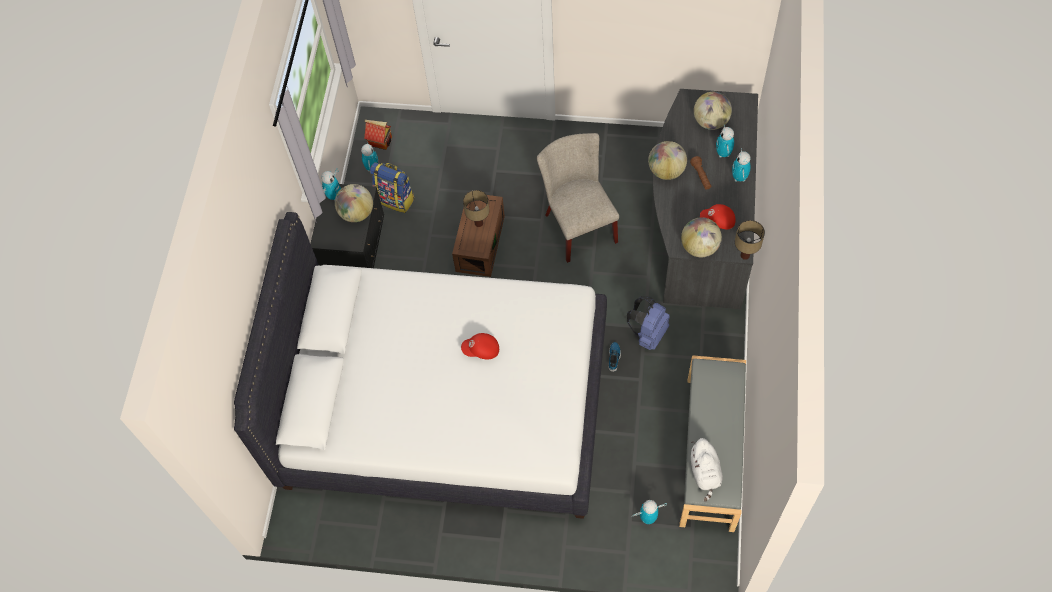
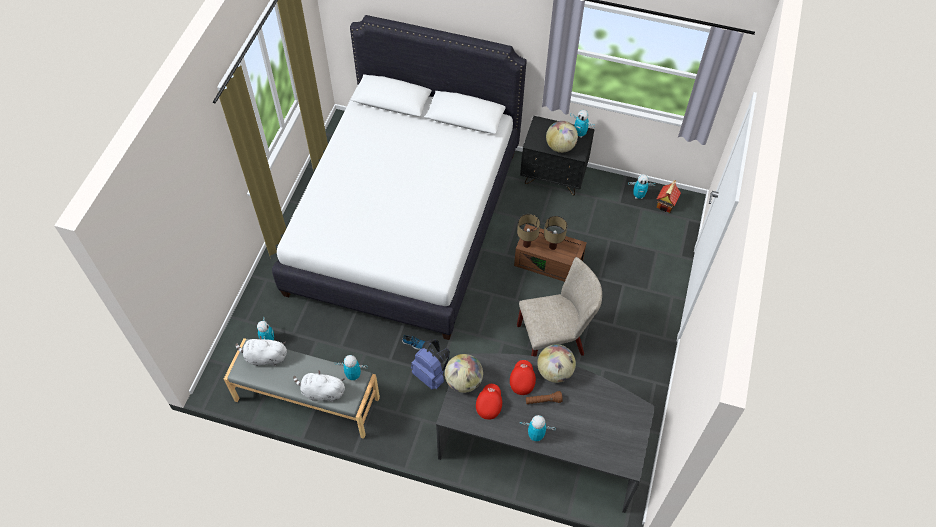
camera: 95 degrees right, 5 degrees down
backpack [370,162,414,213] -> none
red cap [461,333,499,359] -> red cap moved to [510,360,536,395]
globe [694,92,732,130] -> none
toy robot [716,125,734,157] -> toy robot moved to [334,355,368,380]
table lamp [735,220,765,260] -> table lamp moved to [517,214,540,248]
none -> white plush toy [293,370,345,402]

